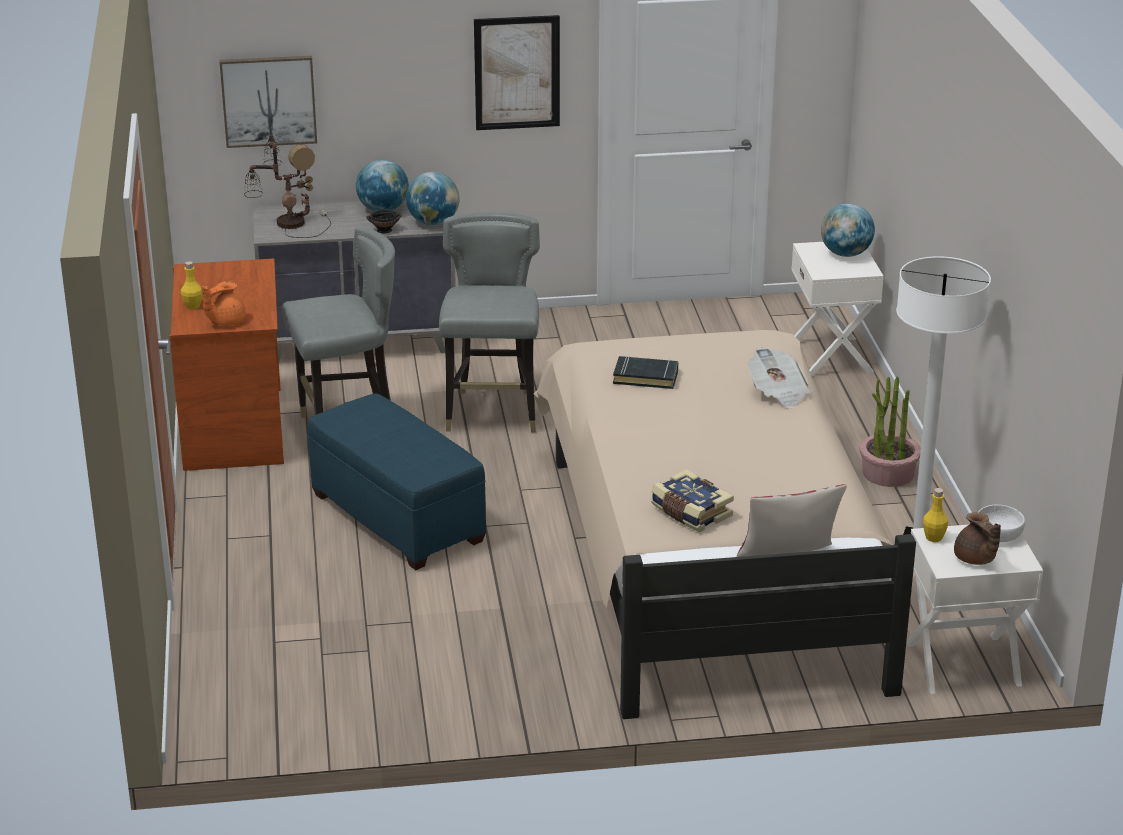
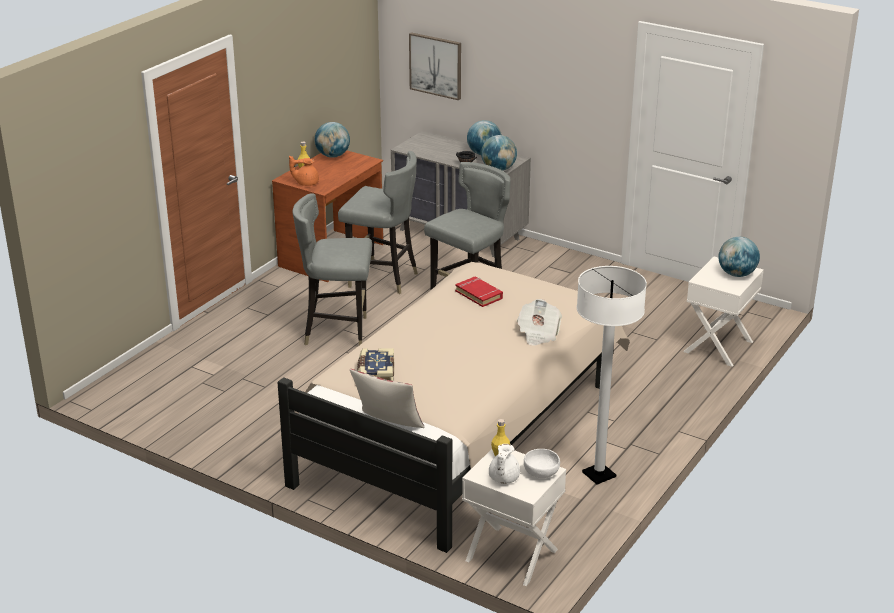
camera: 40 degrees right, 0 degrees up
table lamp [244,135,331,238] -> none
blue ottoman [307,394,486,570] -> grey chair [292,193,372,345]
picture [474,15,560,130] -> none
black book [613,356,678,389] -> red book [455,276,503,307]
potted plant [859,376,921,487] -> none
brown teapot [954,512,1001,565] -> white teapot [489,444,520,483]
none -> globe [315,122,350,158]

